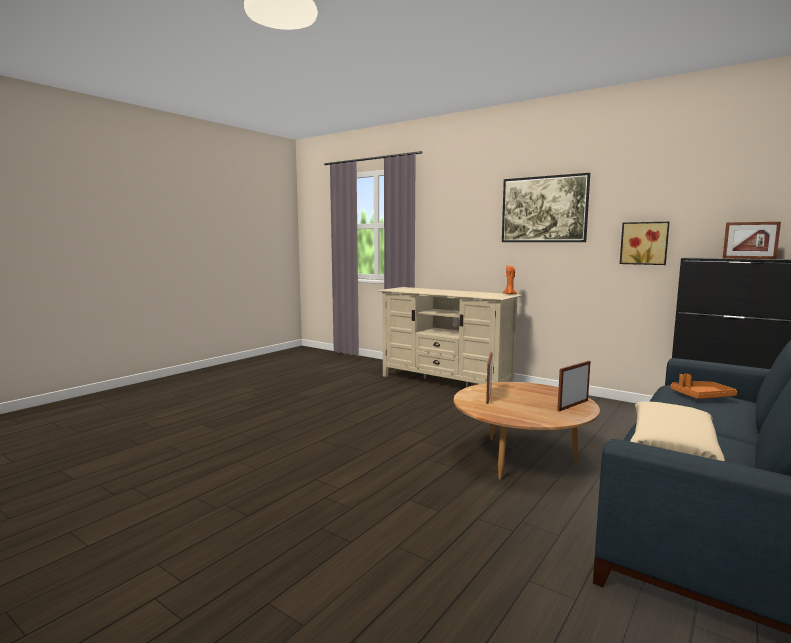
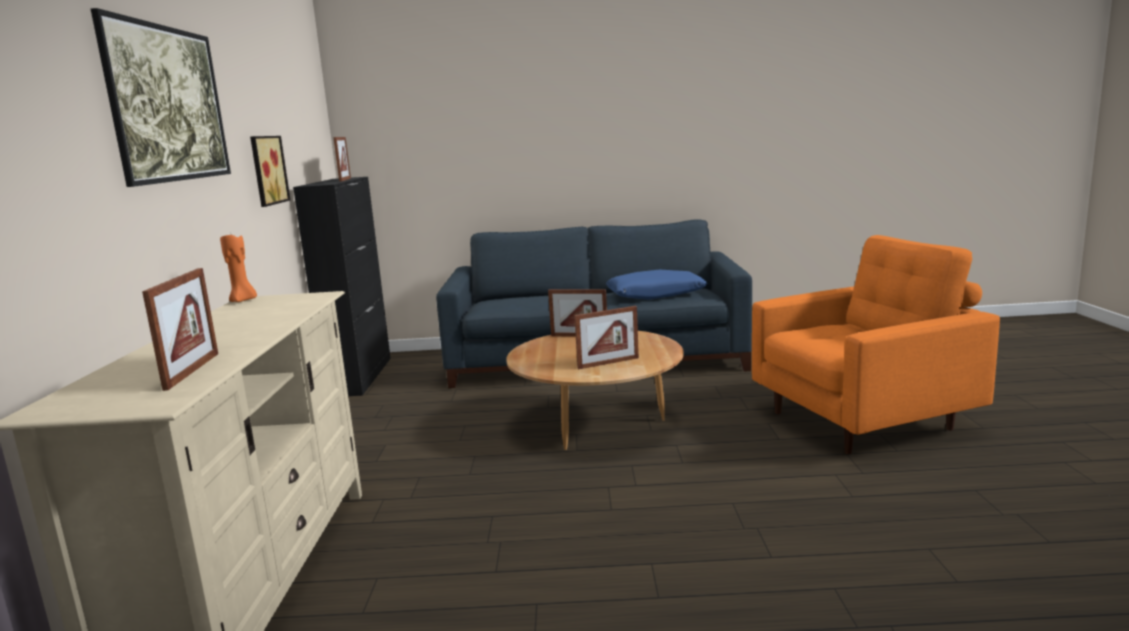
camera: 125 degrees left, 5 degrees up
beige pillow [630,402,725,461] -> blue pillow [606,270,707,300]
orange tray [671,374,737,399] -> none
none -> picture frame [142,268,218,391]
none -> orange armchair [752,235,1000,454]

